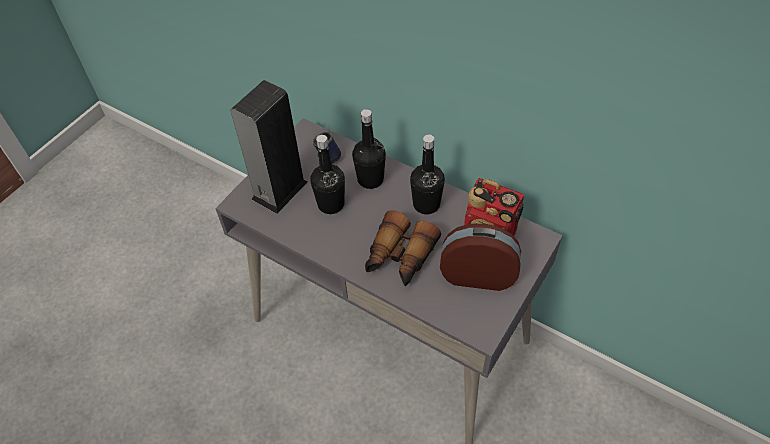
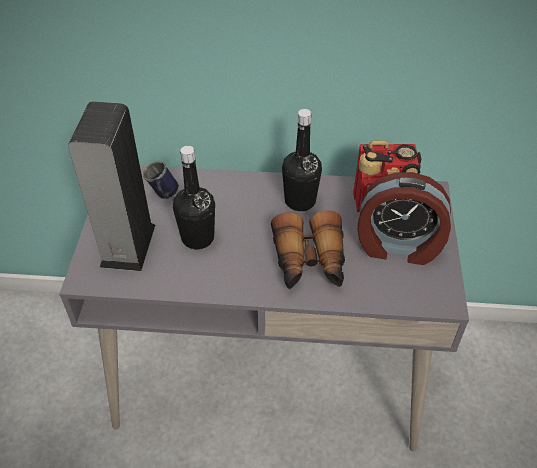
camera: 30 degrees left, 5 degrees down
black bottle [352,109,386,189] -> none
alarm clock [440,224,521,291] -> alarm clock turned 150 degrees counterclockwise [357,172,451,265]

